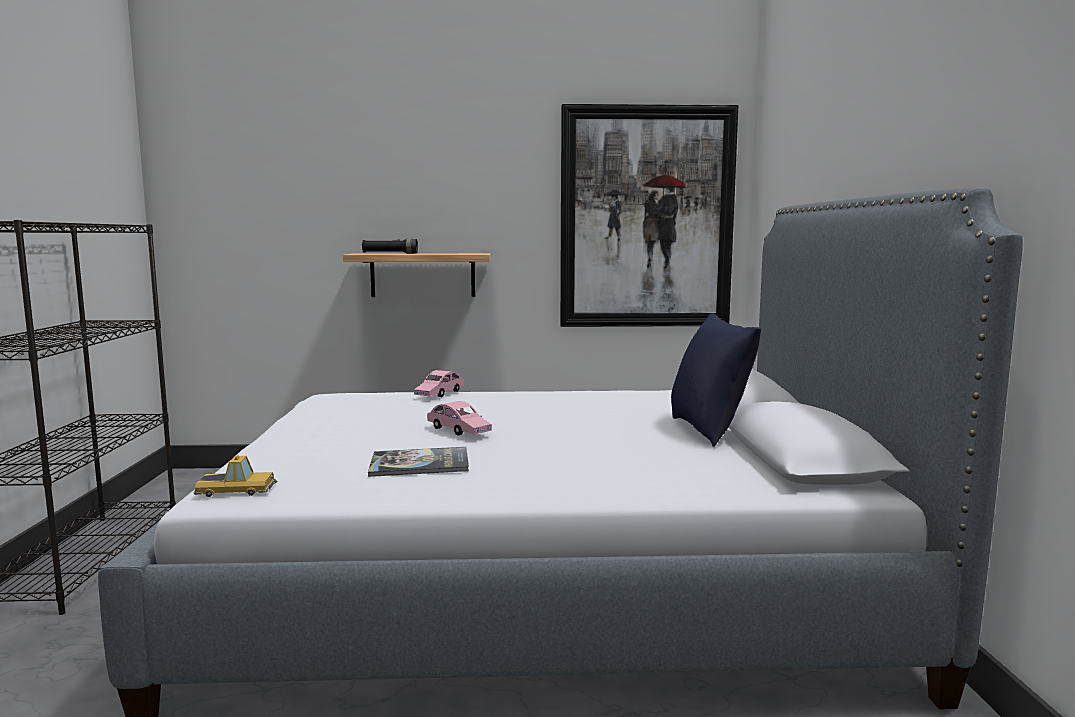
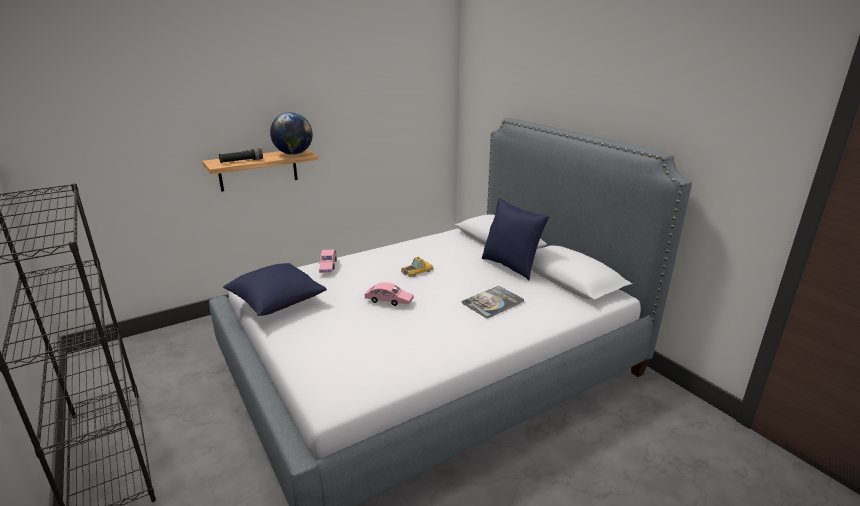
camera: 30 degrees left, 15 degrees up
toy car [194,455,277,497] -> toy car moved to [401,257,434,277]
book [368,447,469,477] -> book moved to [462,286,524,318]
picture [560,104,738,327] -> none
none -> blue pillow [223,263,327,316]
none -> globe [270,112,313,155]

